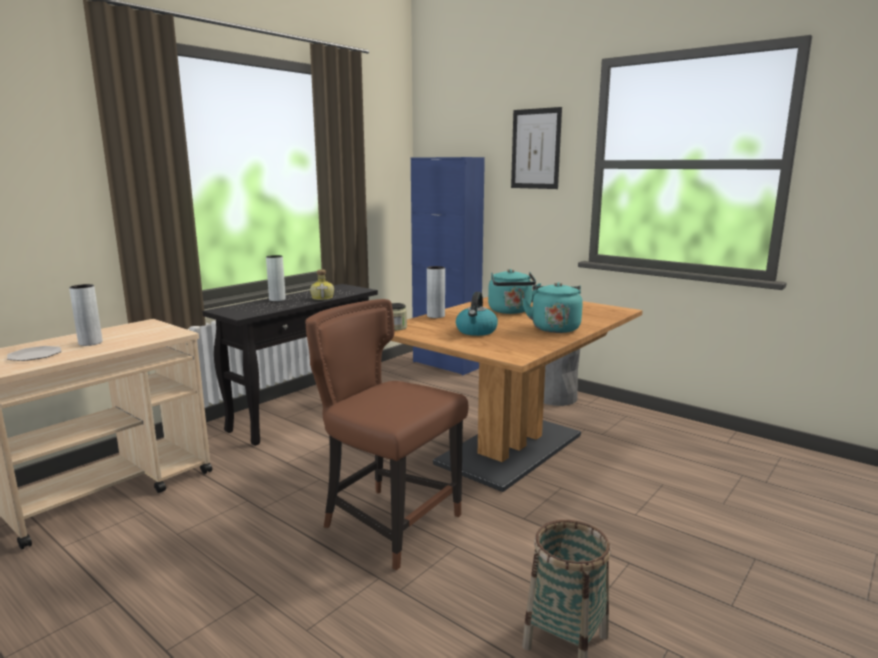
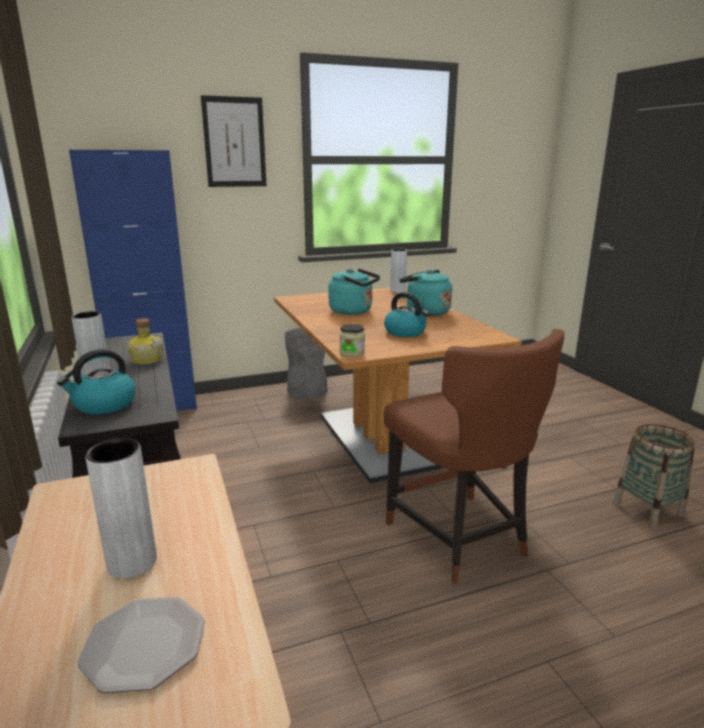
camera: 60 degrees left, 5 degrees up
brown chair [305,299,468,571] -> brown chair turned 90 degrees counterclockwise [384,329,565,584]
grey vase [427,266,445,318] -> grey vase moved to [390,249,407,293]
none -> kettle [57,349,136,414]

